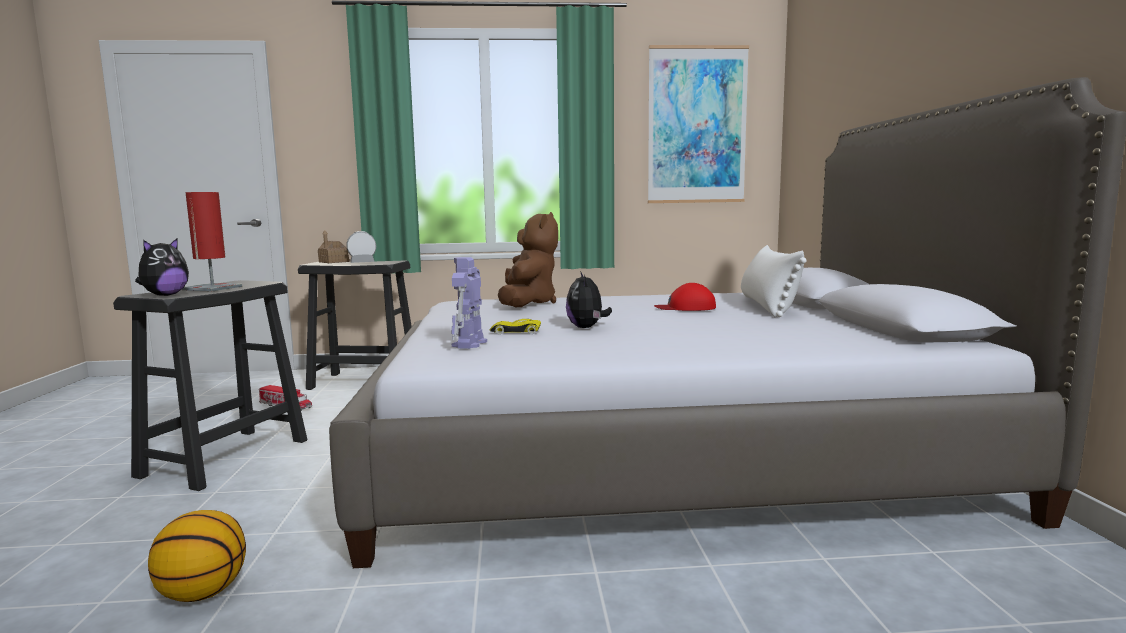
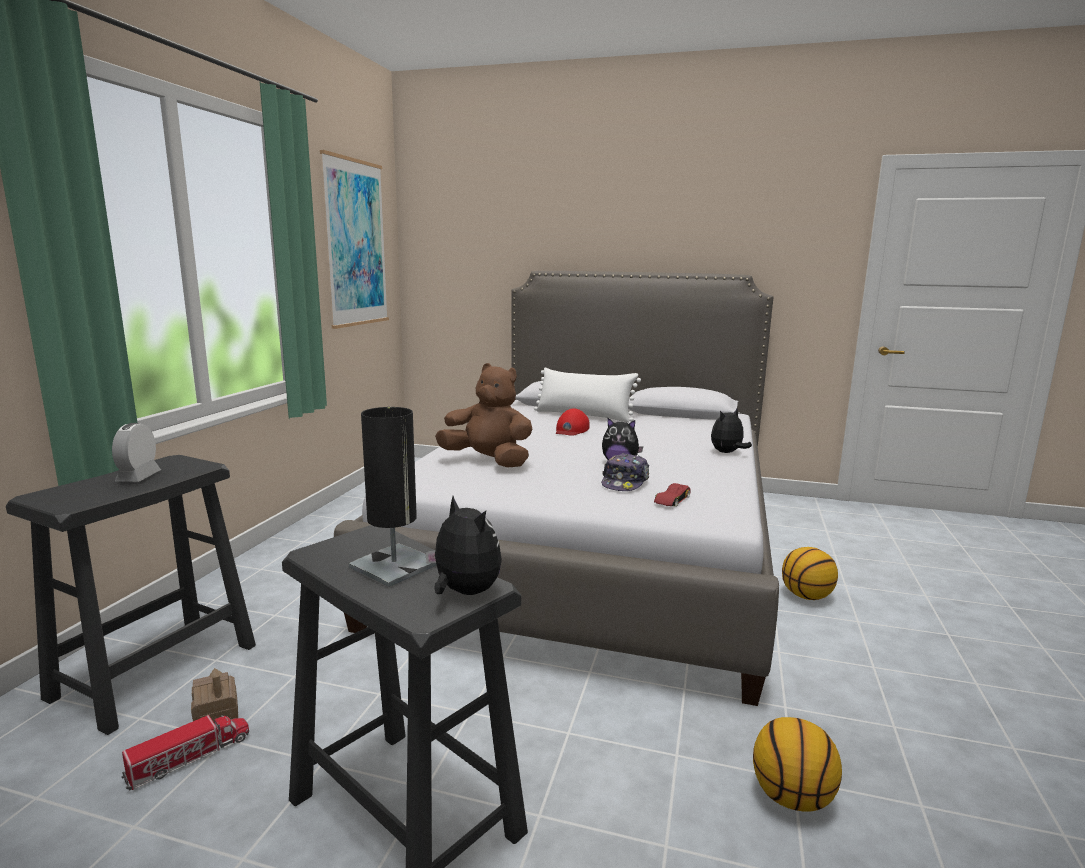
camera: 70 degrees left, 5 degrees up
red table lamp [182,192,242,292] -> black table lamp [349,407,437,587]
toy house [318,230,349,263] -> toy house moved to [191,668,238,722]
toy robot [451,257,487,349] -> red toy car [654,483,691,507]
yellow toy car [490,319,541,334] -> cap [601,453,649,491]
none -> plush toy [711,409,752,453]
none -> basketball [782,547,838,600]

